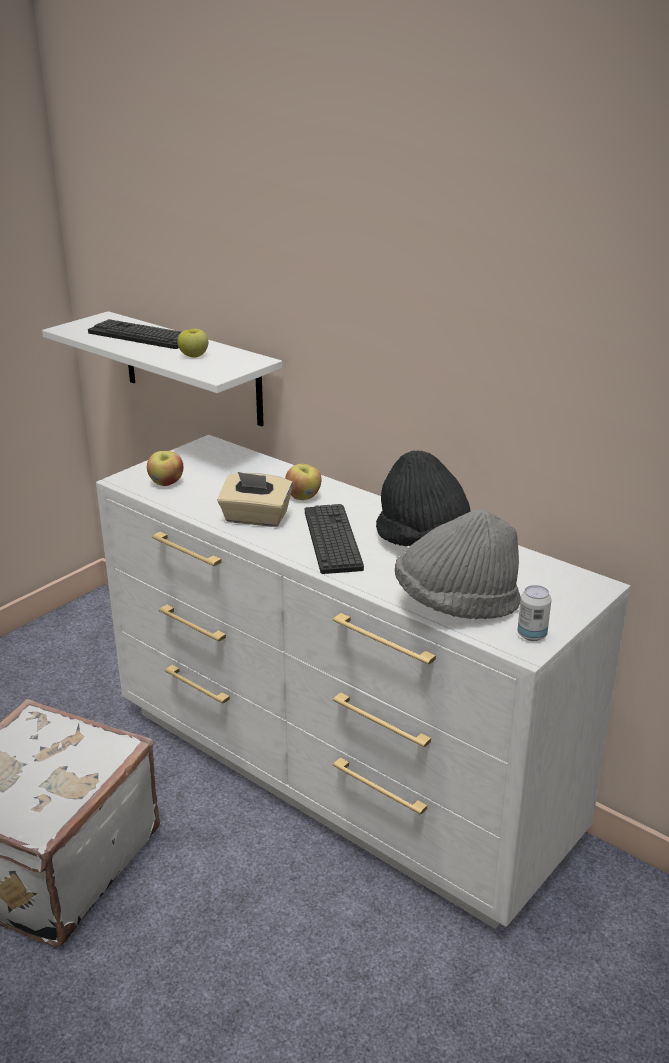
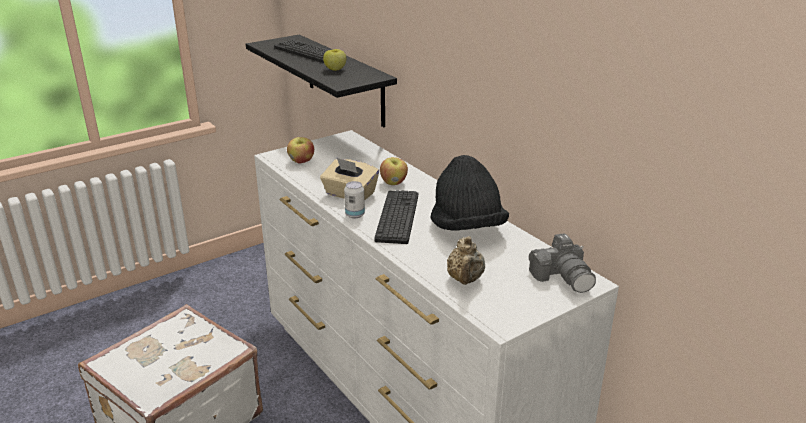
camera: 15 degrees right, 0 degrees up
white shelf [42,311,282,426] -> black shelf [246,35,397,127]
grey hat [395,509,521,619] -> beige teapot [447,236,485,285]
can [517,585,551,641] -> can moved to [344,181,365,219]
none -> camera [529,233,596,293]

